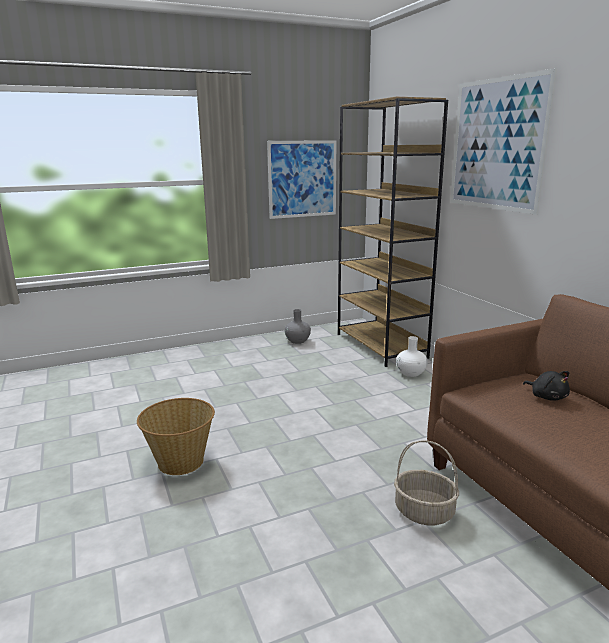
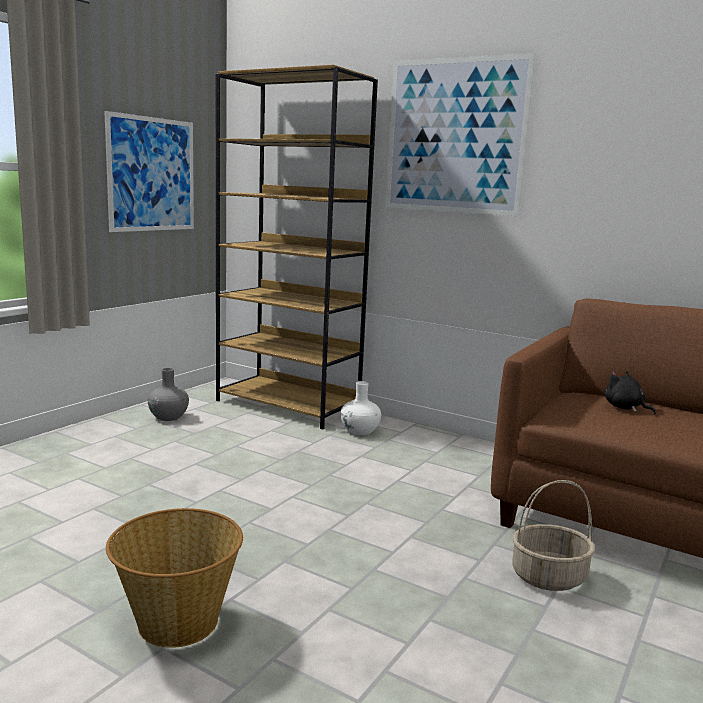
camera: 35 degrees left, 5 degrees down
black plush toy [523,371,570,401] -> black plush toy turned 150 degrees counterclockwise [605,371,656,414]

